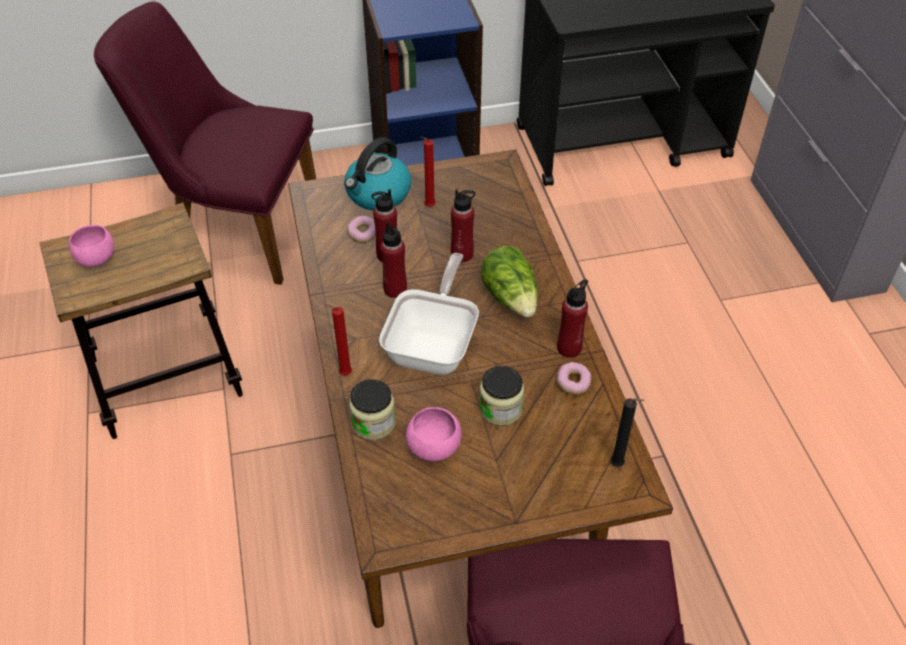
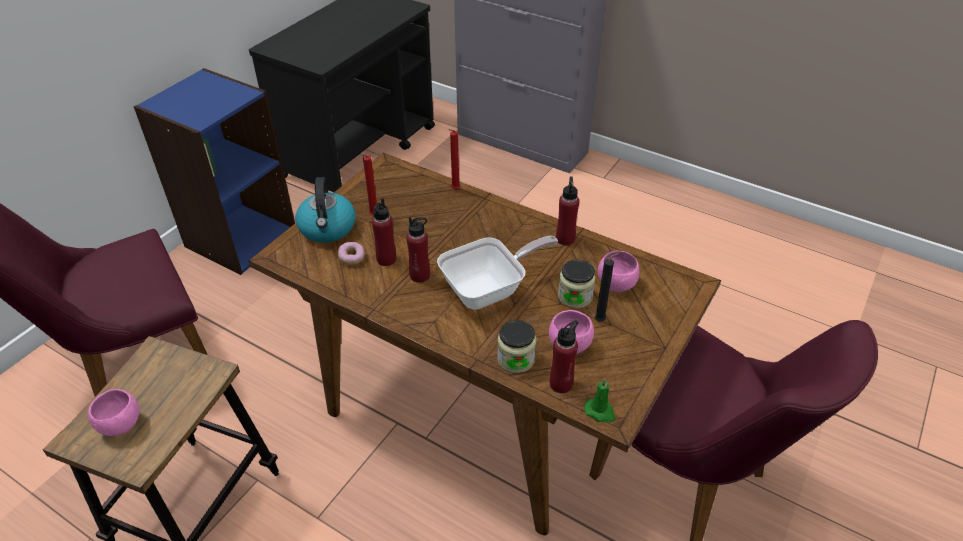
camera: 45 degrees left, 5 degrees down
red candle [325,304,352,376] -> red candle moved to [449,129,460,190]
frying pan [379,253,479,375] -> frying pan turned 90 degrees clockwise [437,236,558,310]
red bottle [451,189,475,262] -> red bottle moved to [550,320,578,393]
lettuce [481,246,538,318] -> none
donut [557,362,591,395] -> none
black candle [611,398,645,467] -> black candle moved to [595,253,619,322]
none -> green candle [584,378,615,422]
none -> pink bowl [598,251,639,292]

